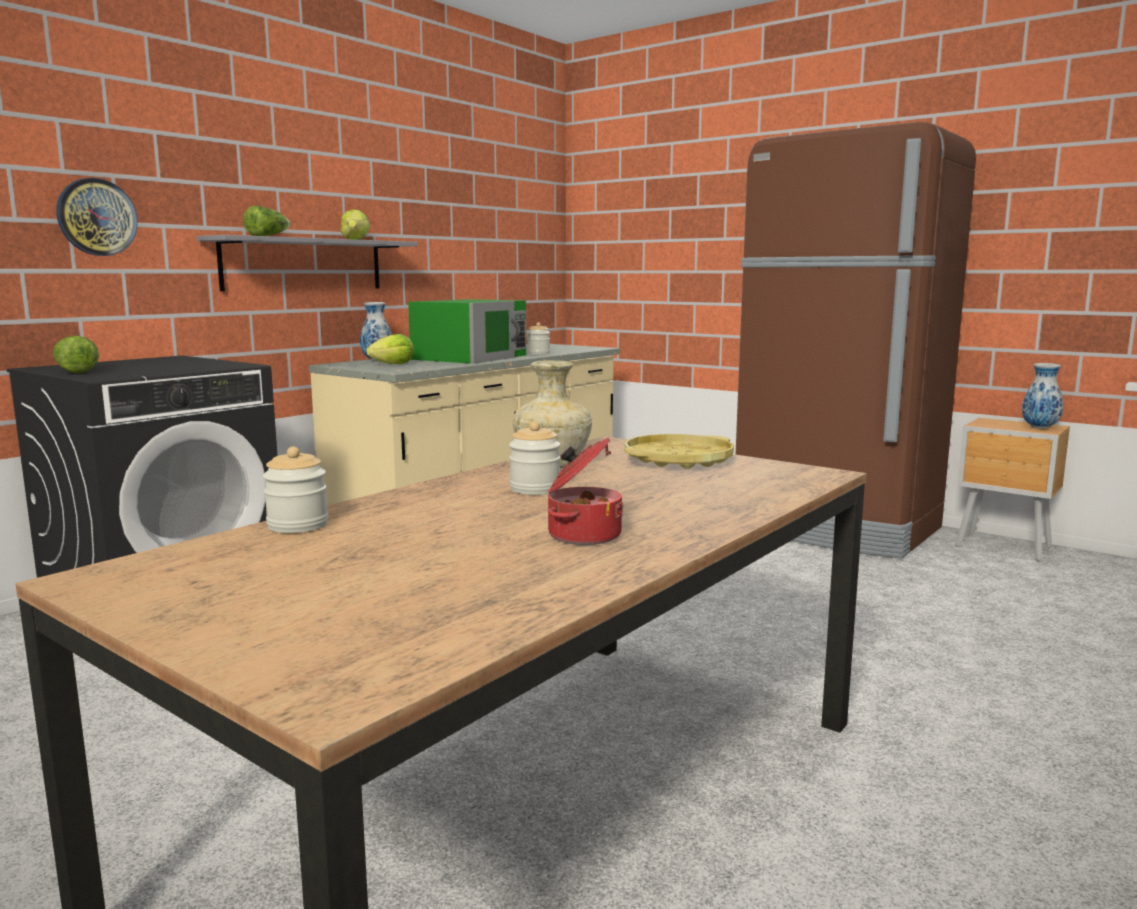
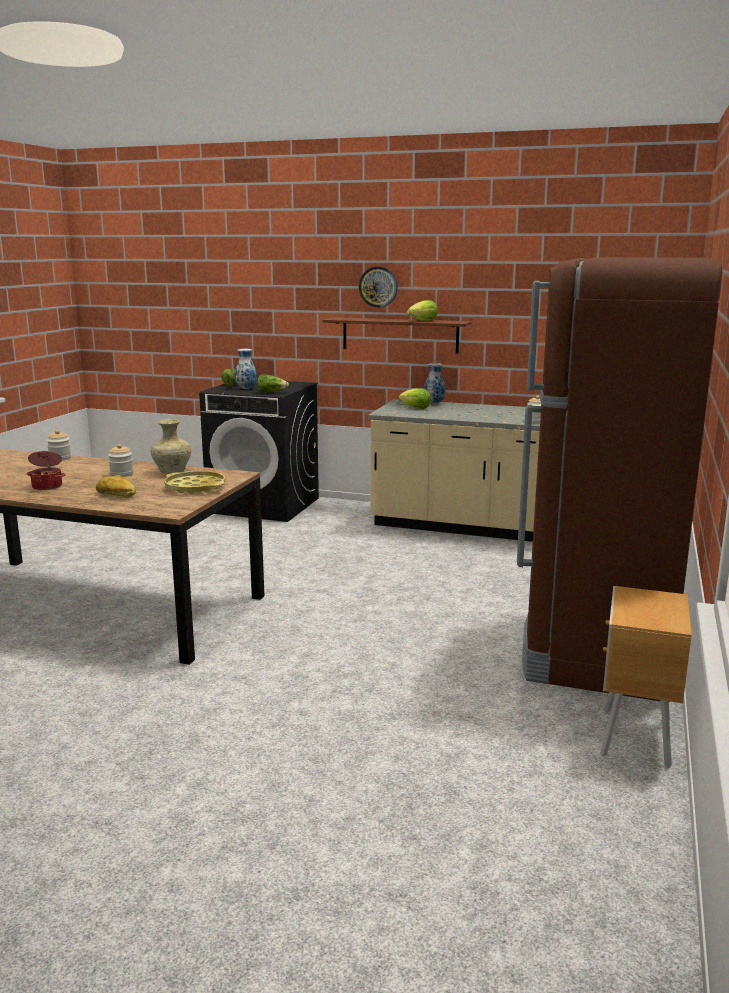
camera: 70 degrees right, 5 degrees up
wall clock [56,178,138,256] -> wall clock moved to [359,266,398,308]
grey shelf [197,235,418,291] -> brown shelf [323,317,472,354]
lettuce [243,206,291,236] -> lettuce moved to [257,374,289,393]
green microwave [408,299,527,364] -> none
vase [1022,363,1064,429] -> vase moved to [235,349,257,389]
none -> bread [96,475,136,497]

